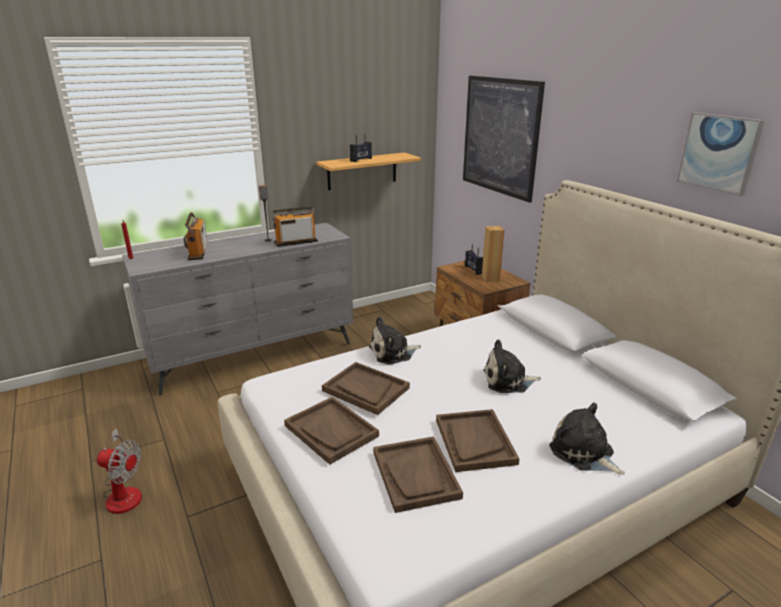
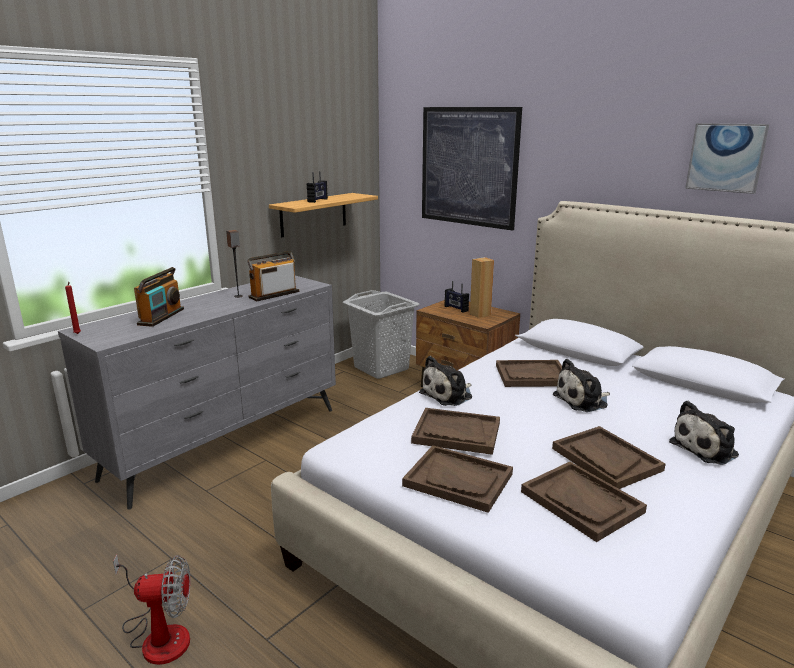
camera: 20 degrees left, 5 degrees down
radio [184,212,207,260] -> radio turned 135 degrees counterclockwise [134,267,184,327]
plush toy [549,403,625,475] -> plush toy turned 60 degrees counterclockwise [669,401,739,465]
none -> grey laundry basket [343,290,420,379]
none -> brown tray [496,360,562,387]

